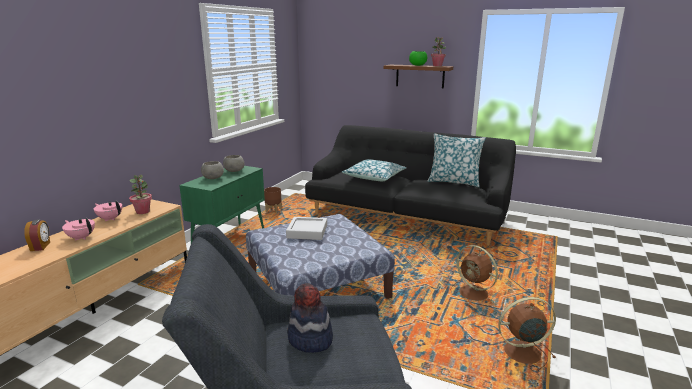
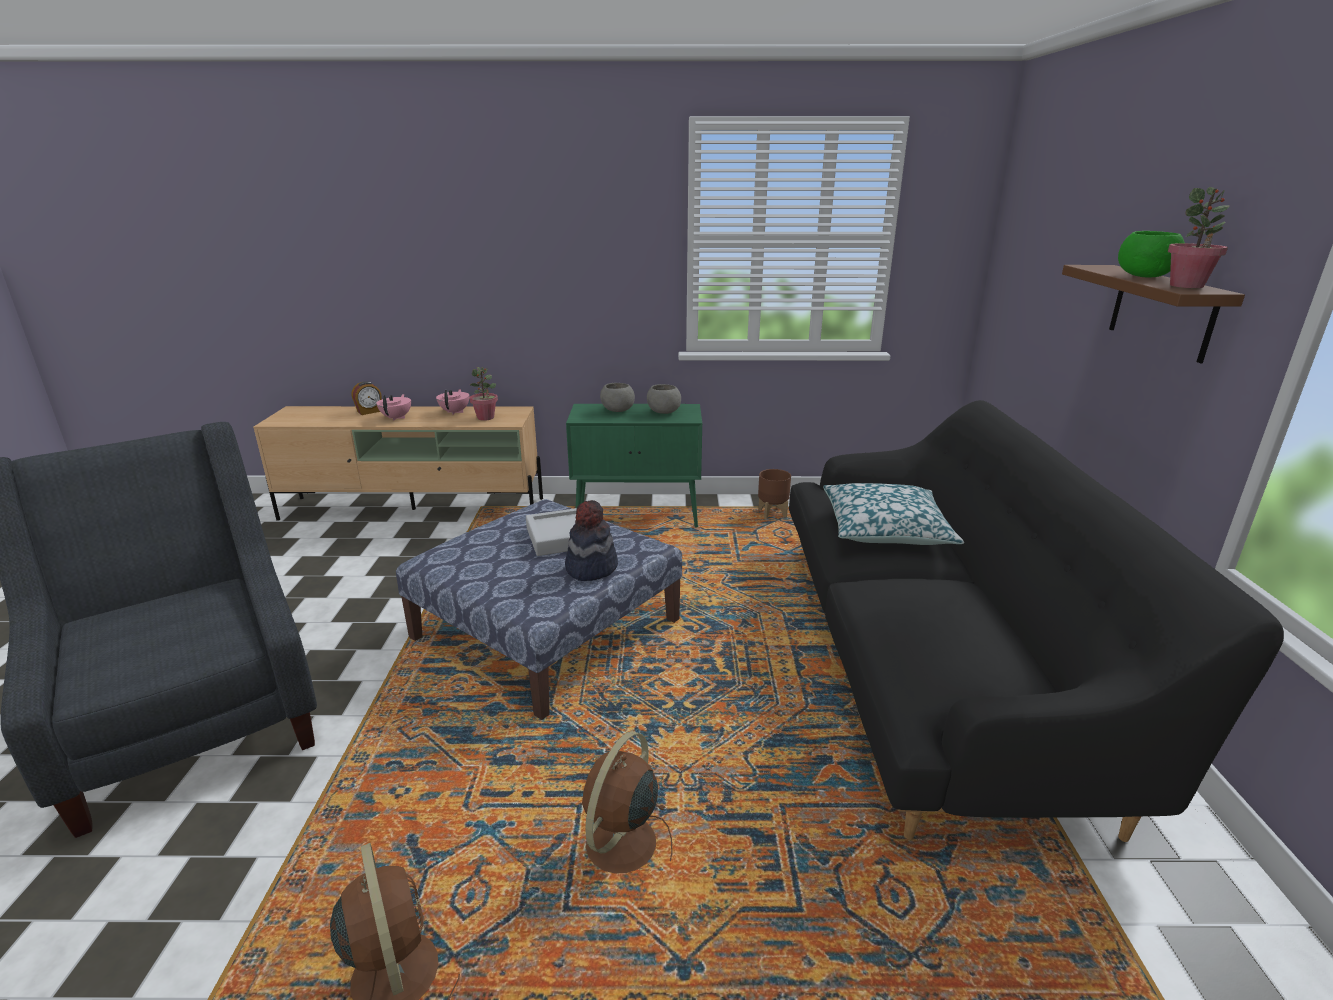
camera: 65 degrees right, 5 degrees up
hat [287,283,333,353] -> hat moved to [565,500,618,581]
pillow [427,133,486,187] -> none

